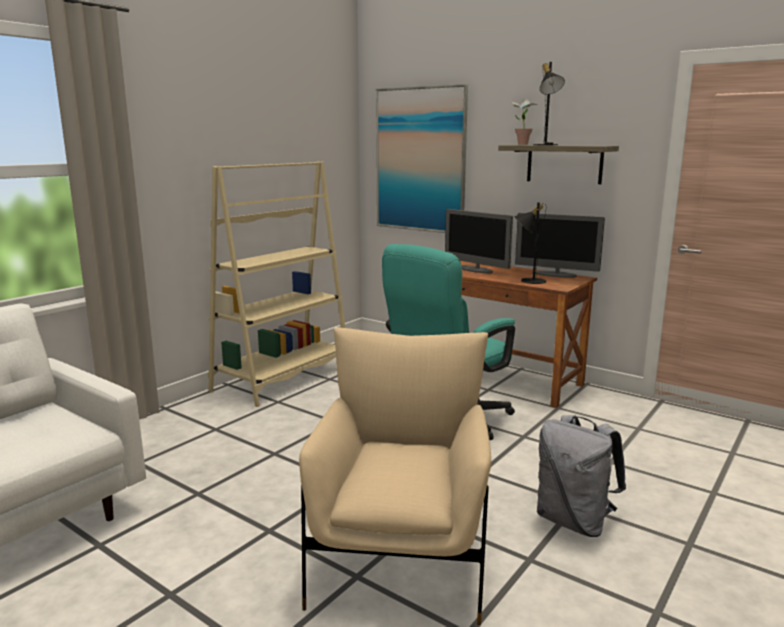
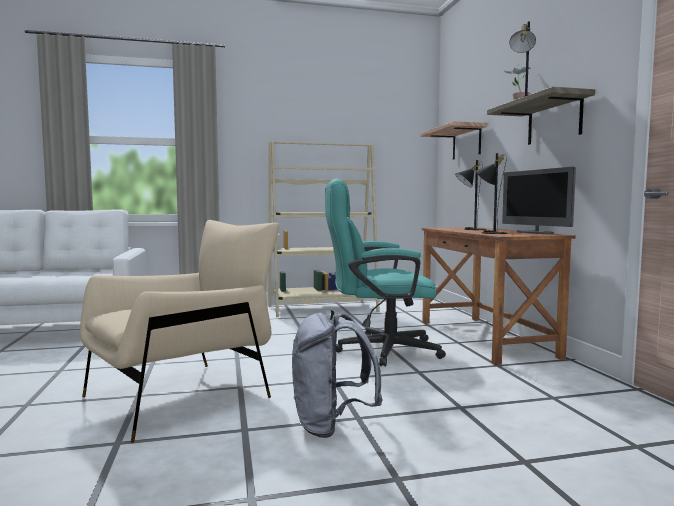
camera: 40 degrees right, 10 degrees down
picture [376,84,468,233] -> shelf [420,121,487,159]
monitor [445,209,513,273] -> black table lamp [455,160,486,230]

